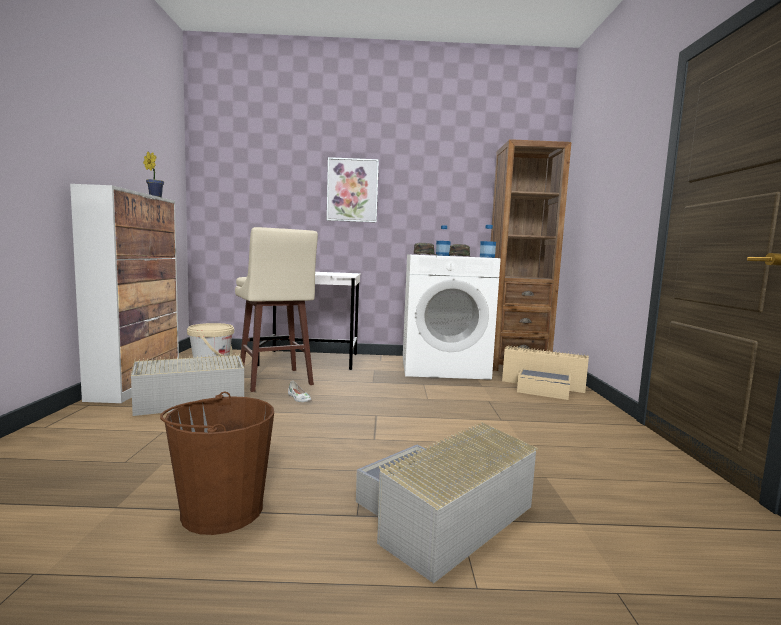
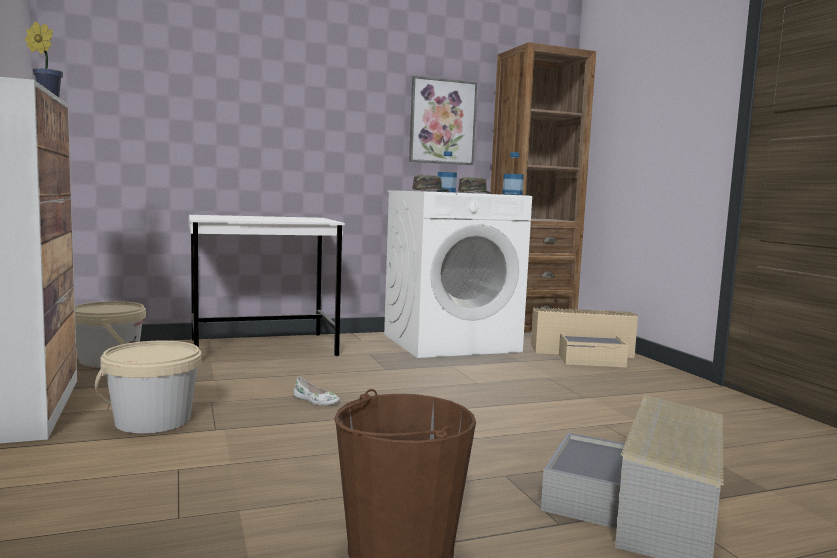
camera: 20 degrees left, 0 degrees up
grey storage box [131,353,244,416] -> beige bucket [95,341,202,434]
beige stool [235,227,318,392] -> none
picture [327,157,379,223] -> picture moved to [409,76,477,165]

